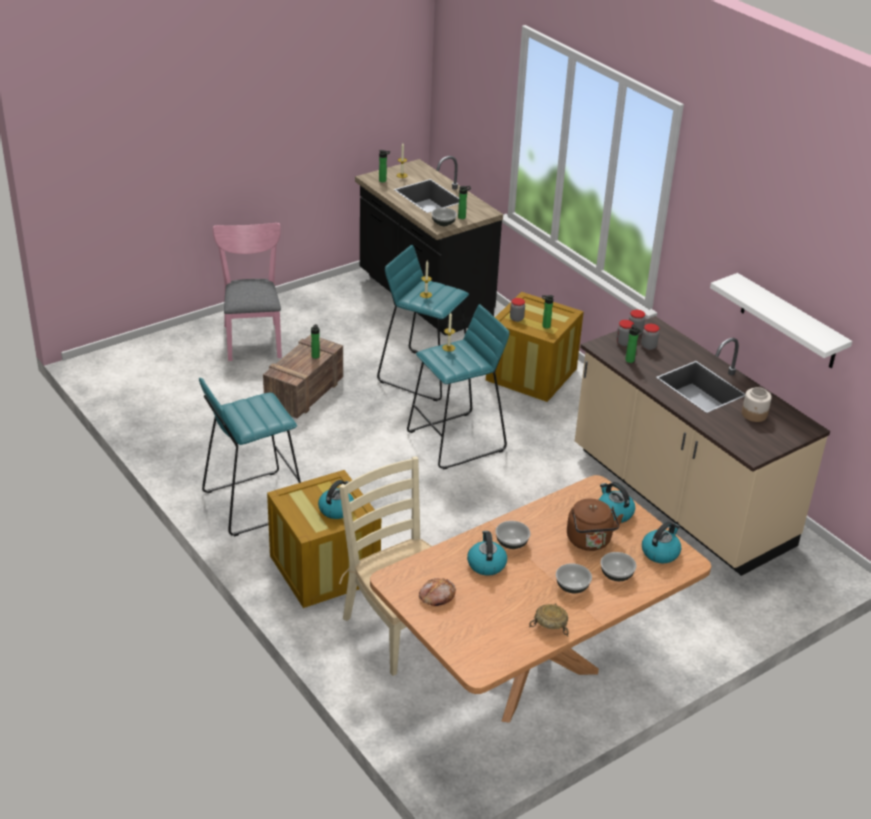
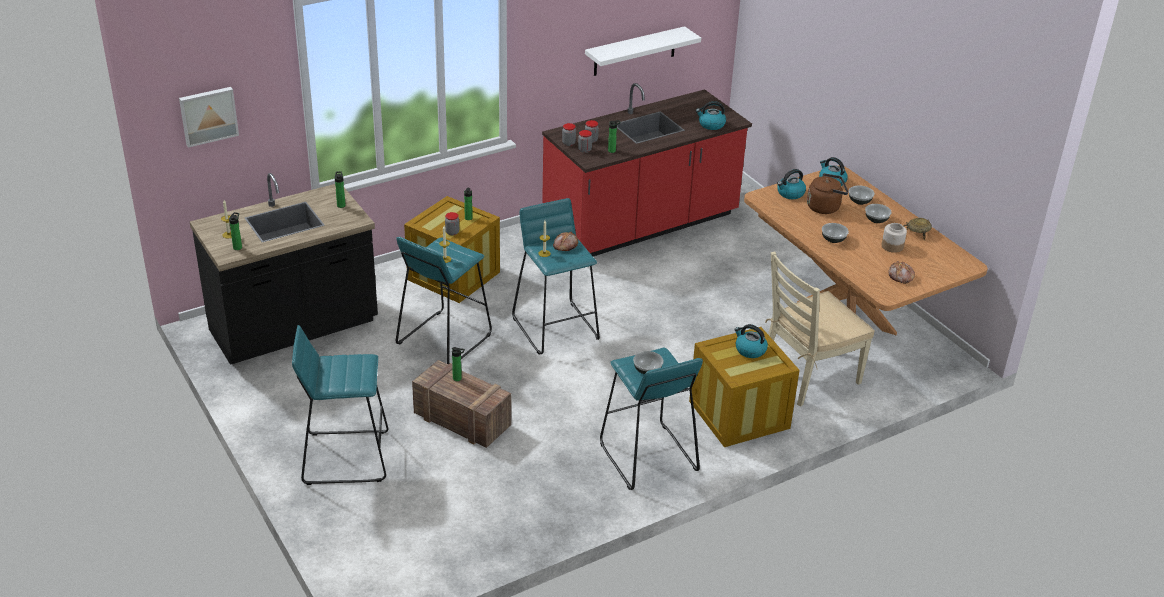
camera: 85 degrees left, 0 degrees up
pink chair [213,223,282,361] -> turquoise stool [292,325,388,485]
bowl [431,208,457,226] -> bowl moved to [633,351,664,374]
kettle [467,531,507,576] -> kettle moved to [696,101,726,130]
beige counter [575,316,830,576] -> red counter [542,83,752,256]
jar [742,387,772,422] -> jar moved to [882,223,907,253]
none -> picture [179,87,239,148]
none -> bread [553,232,578,251]

